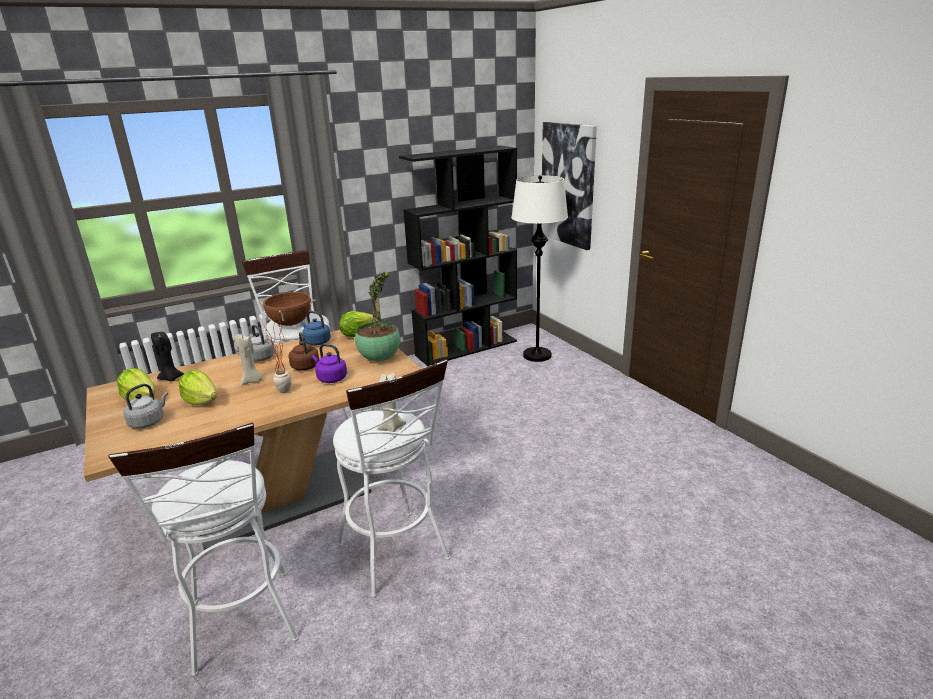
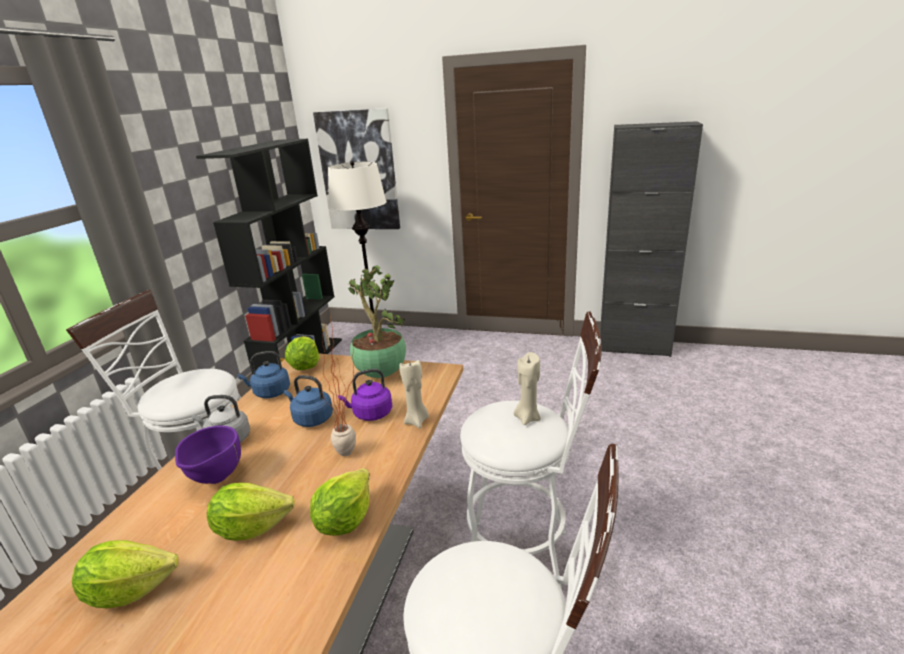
camera: 45 degrees left, 0 degrees up
grey kettle [123,384,168,428] -> none
black candle [151,332,184,381] -> none
beige candle [234,334,262,385] -> beige candle moved to [399,360,429,428]
brown cooking pot [258,291,316,326] -> none
brown kettle [289,332,319,371] -> blue kettle [284,375,333,427]
none -> purple bowl [175,426,241,484]
none -> lettuce [310,468,370,536]
none -> black cabinet [600,121,703,357]

